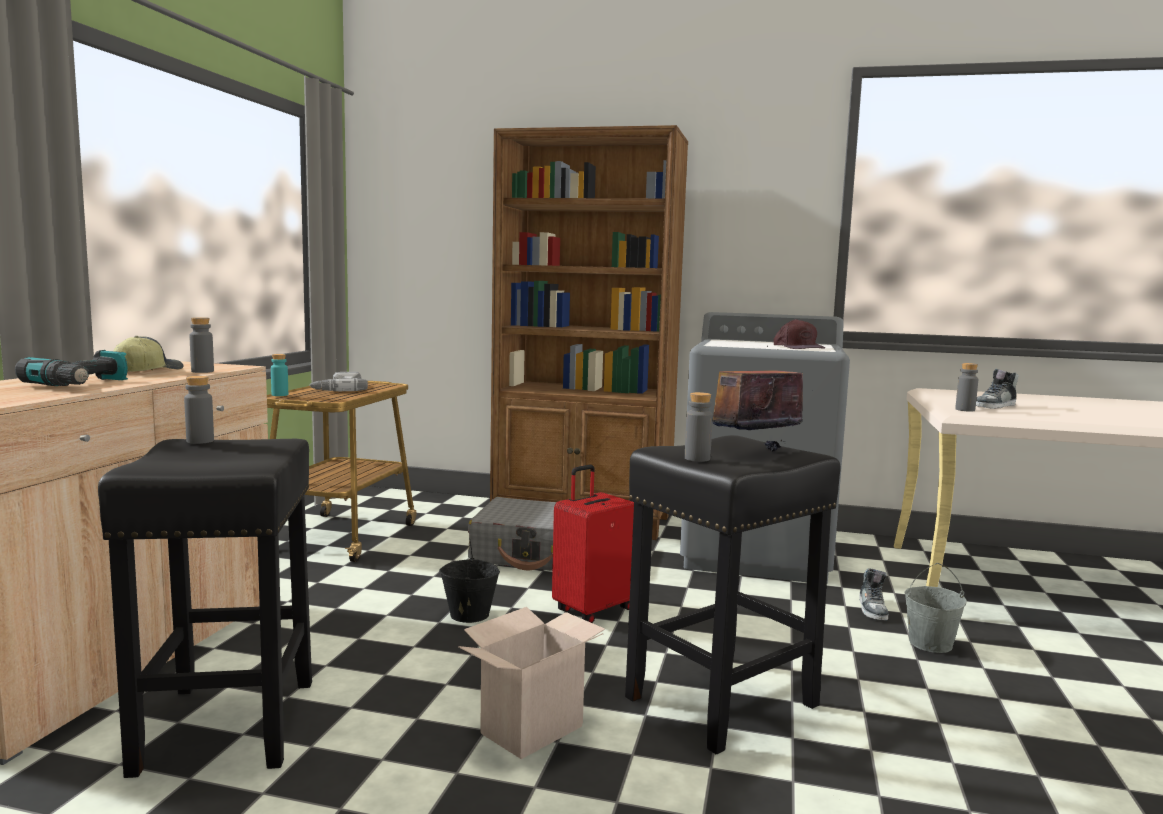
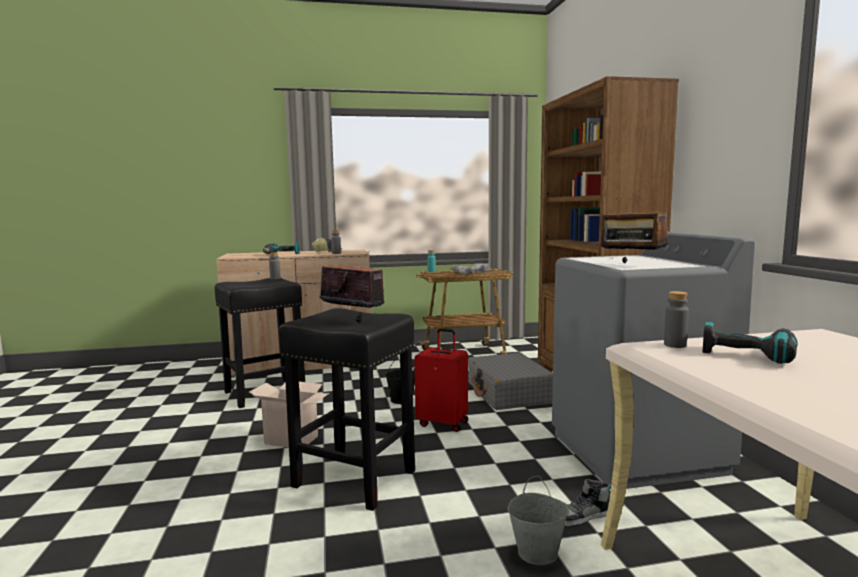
camera: 65 degrees right, 0 degrees up
grey bottle [685,392,713,462] -> none
brown cap [774,319,825,349] -> radio [600,198,669,263]
shoe [976,369,1018,409] -> power drill [703,322,798,364]

